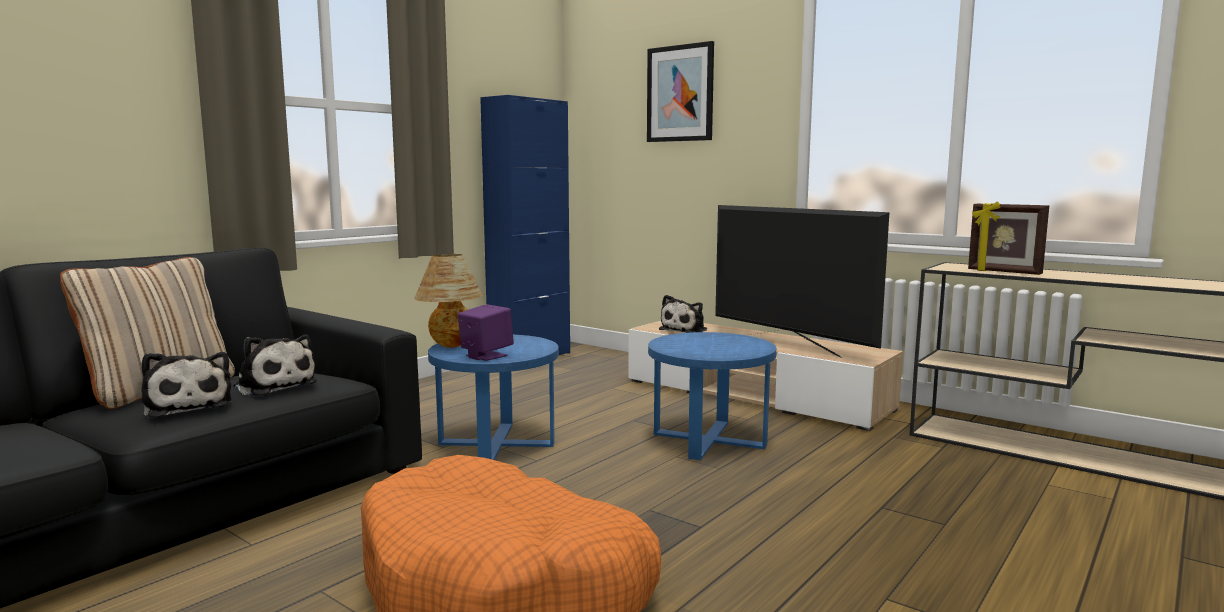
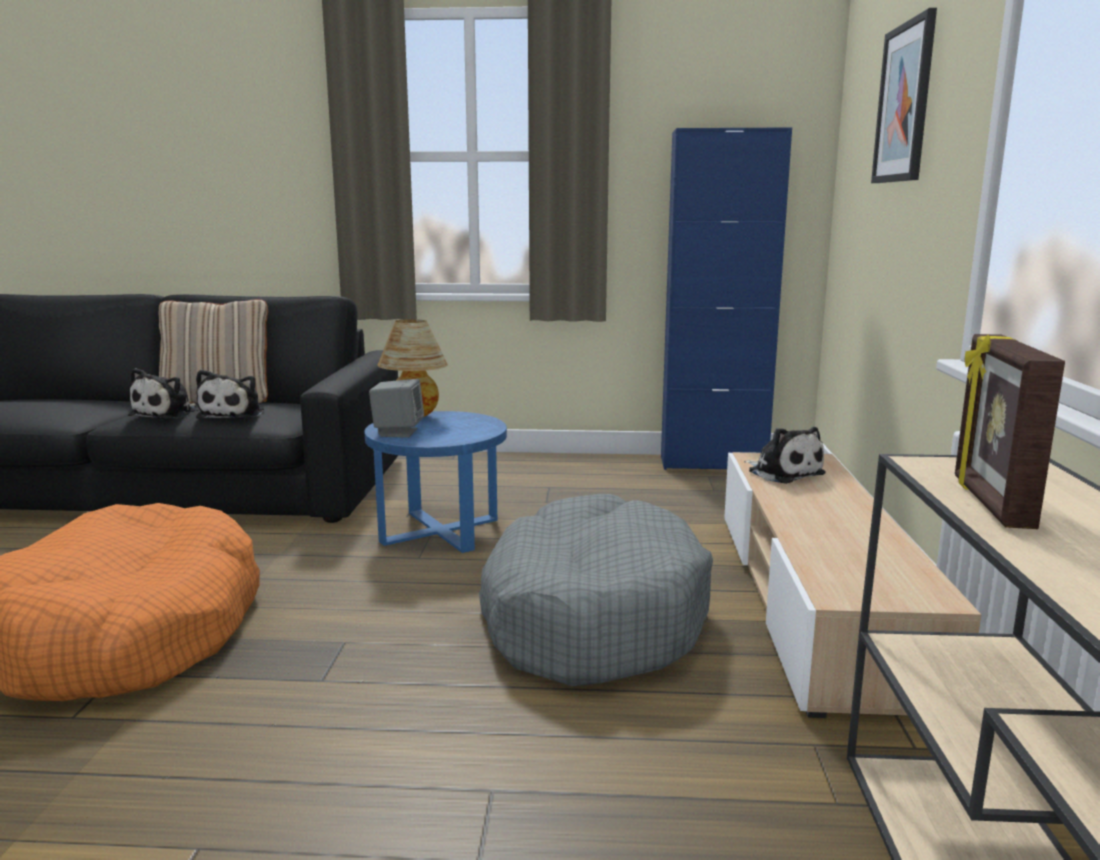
camera: 55 degrees right, 5 degrees up
purple speaker [458,304,514,361] -> grey speaker [369,379,424,438]
blue side table [648,332,776,460] -> grey dog bed [479,494,713,686]
plush toy [659,295,707,333] -> plush toy turned 120 degrees counterclockwise [744,427,826,484]
television [715,205,889,358] -> none

